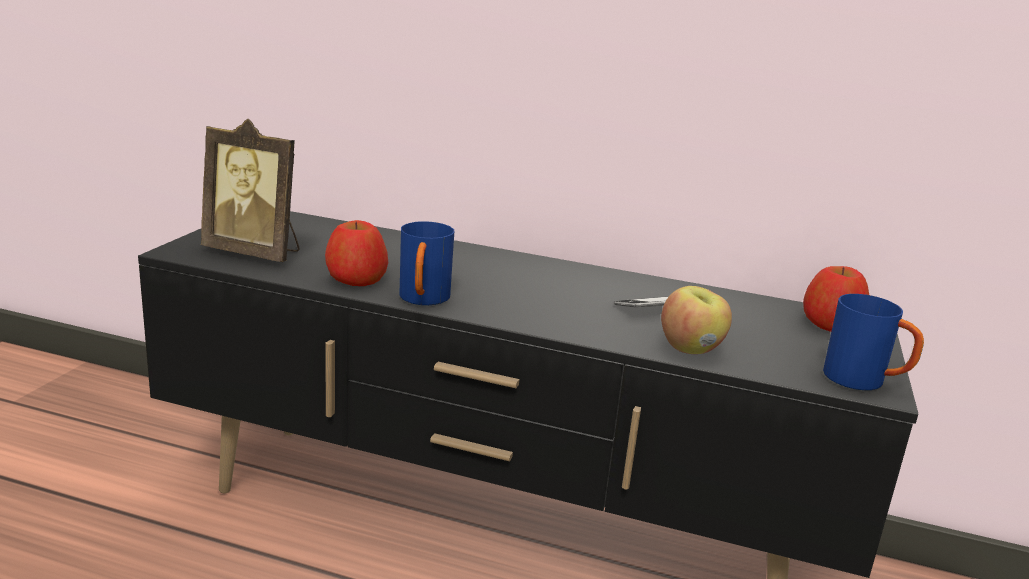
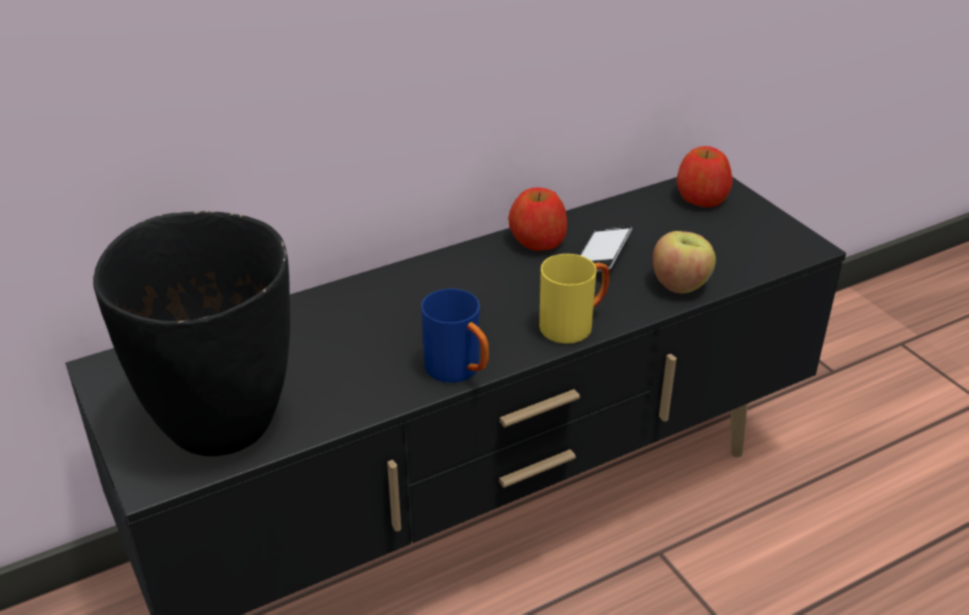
camera: 45 degrees left, 15 degrees up
picture frame [201,119,300,262] -> black vase [93,211,290,456]
apple [325,220,388,286] -> apple moved to [508,187,567,251]
blue mug [823,294,924,390] -> none
none -> yellow mug [539,254,610,344]

